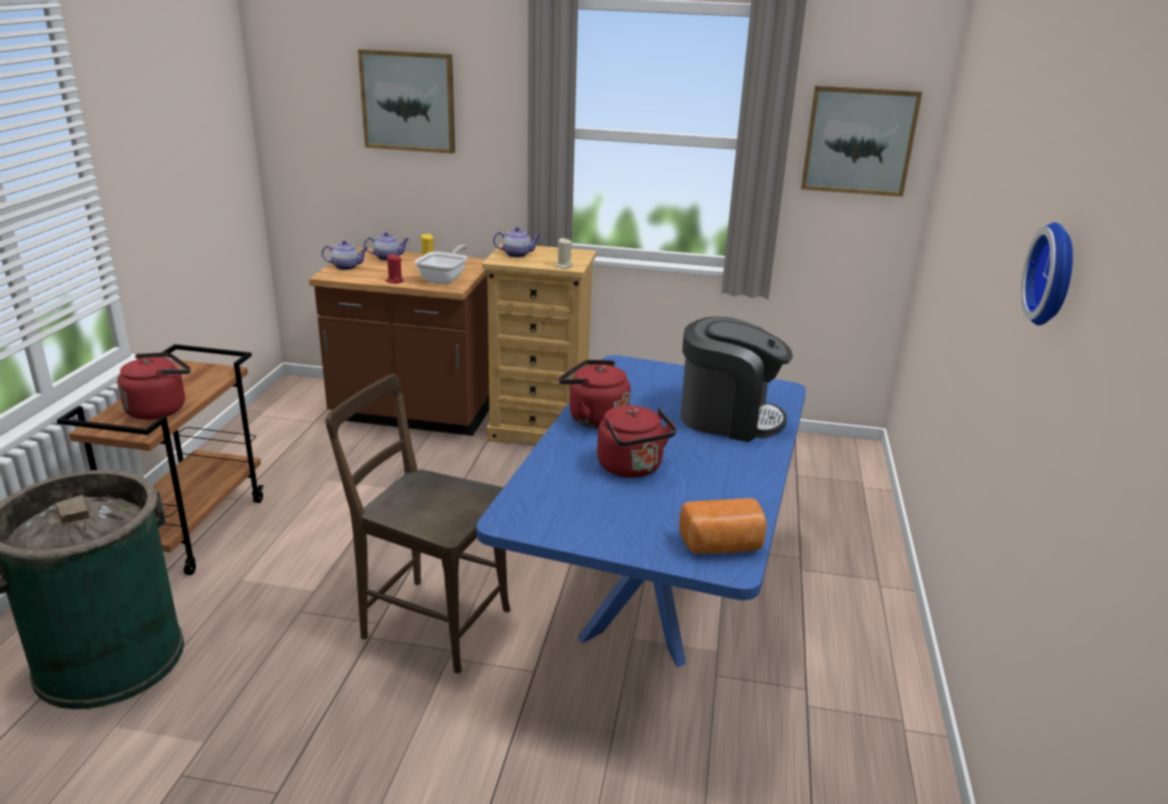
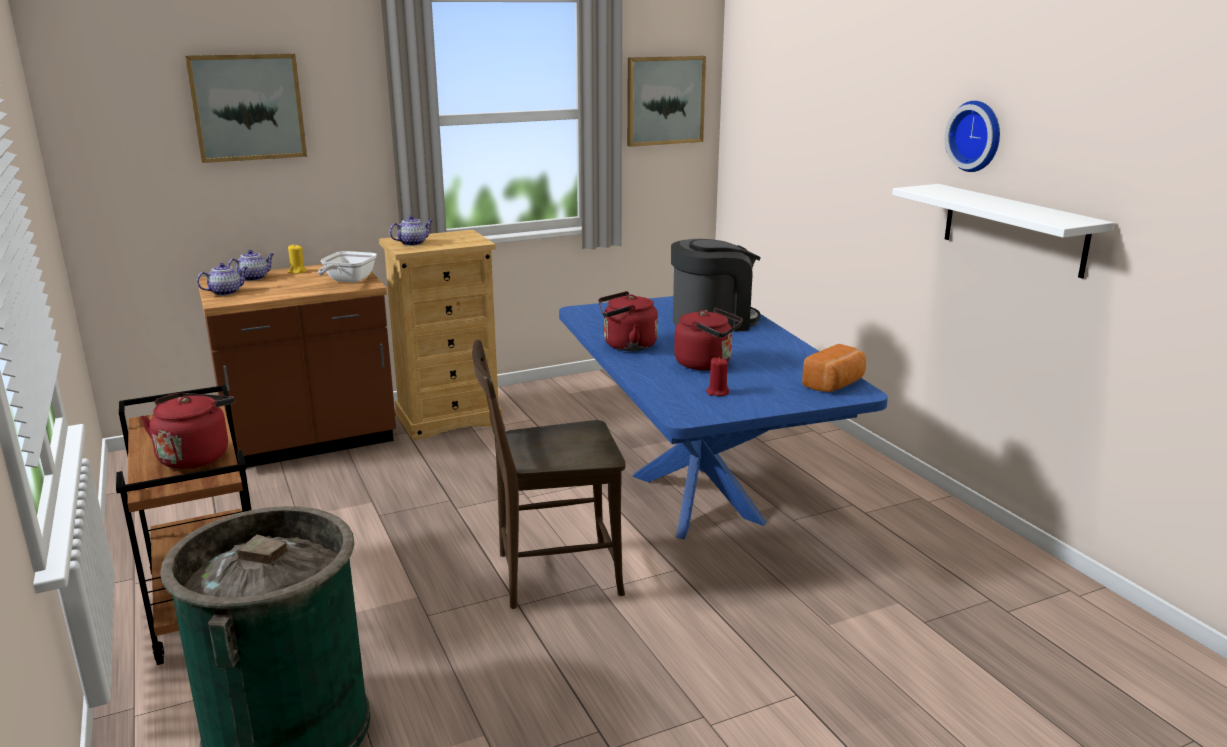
camera: 35 degrees left, 5 degrees down
red candle [386,254,404,284] -> red candle moved to [706,357,729,396]
frying pan [415,245,468,284] -> frying pan turned 150 degrees counterclockwise [318,251,377,283]
beige candle [555,238,573,269] -> none
none -> white shelf [892,184,1115,279]

